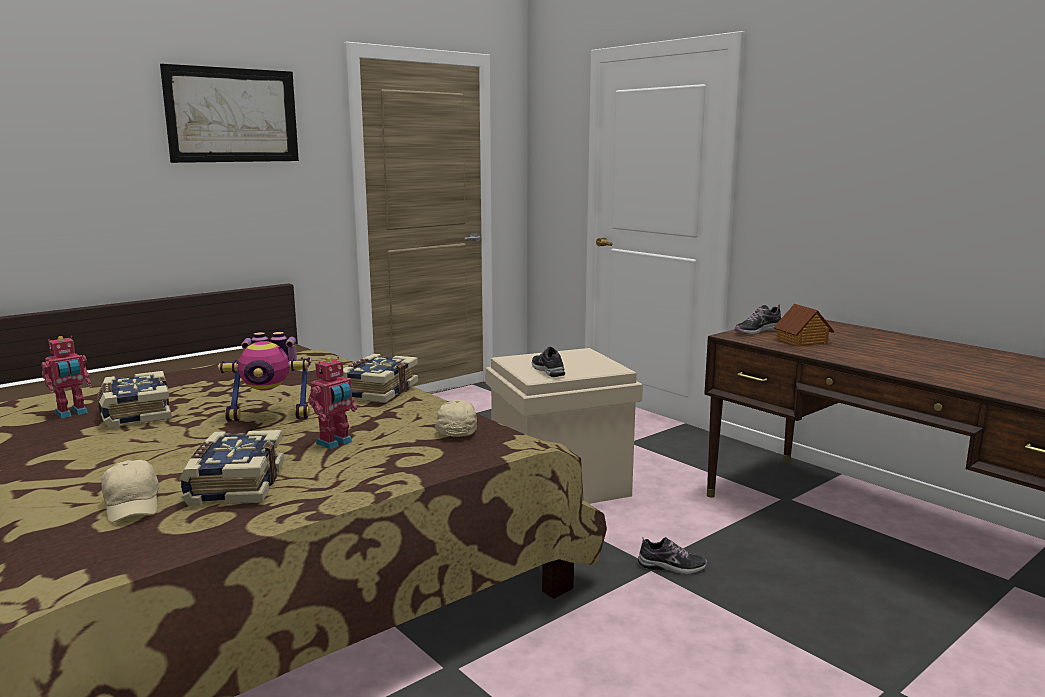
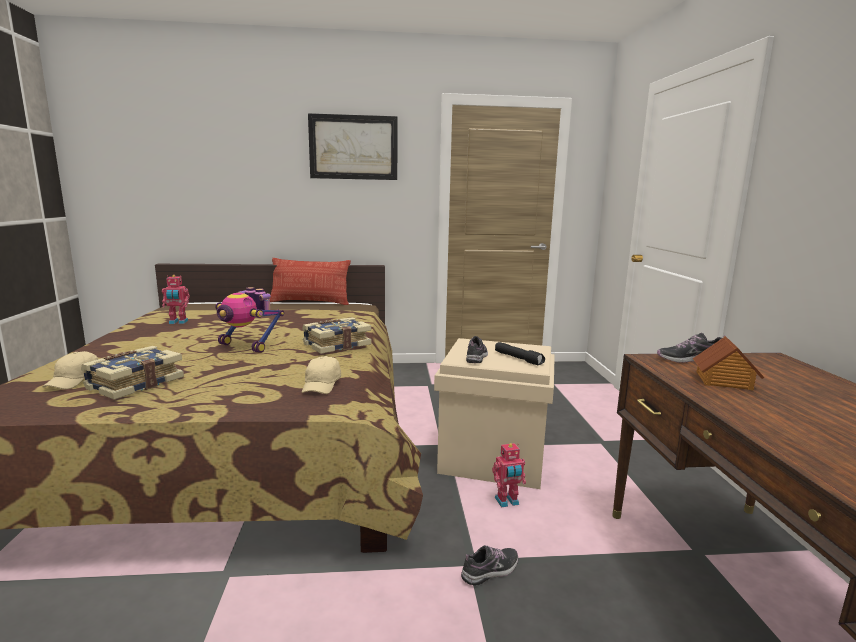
camera: 35 degrees right, 0 degrees up
book [98,371,172,428] -> none
toy robot [308,357,357,449] -> toy robot moved to [492,443,526,508]
beige cap [435,400,477,437] -> beige cap turned 150 degrees clockwise [302,356,341,394]
shoe [638,537,707,575] -> shoe turned 75 degrees counterclockwise [461,545,518,586]
none -> pillow [269,258,351,305]
none -> black flashlight [495,342,545,365]

